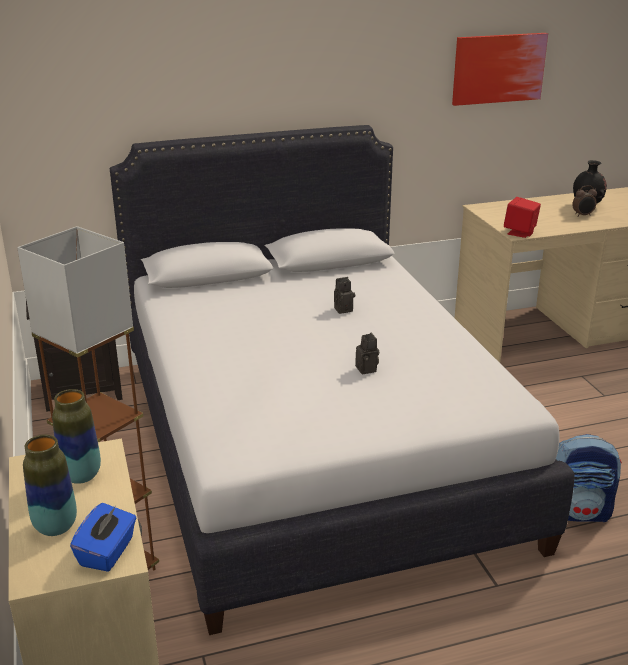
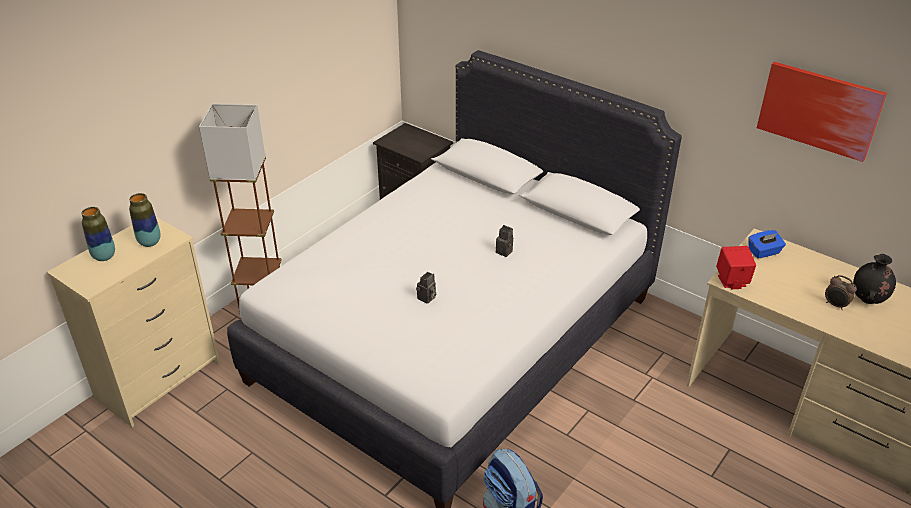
camera: 55 degrees right, 10 degrees up
blue tissue box [70,503,137,572] -> blue tissue box moved to [748,230,786,259]

